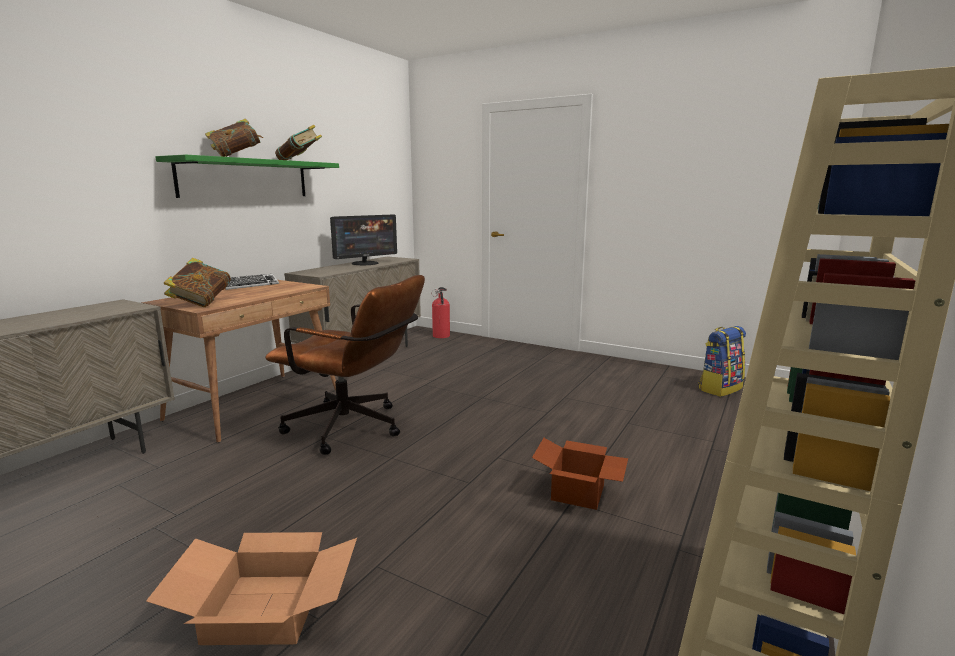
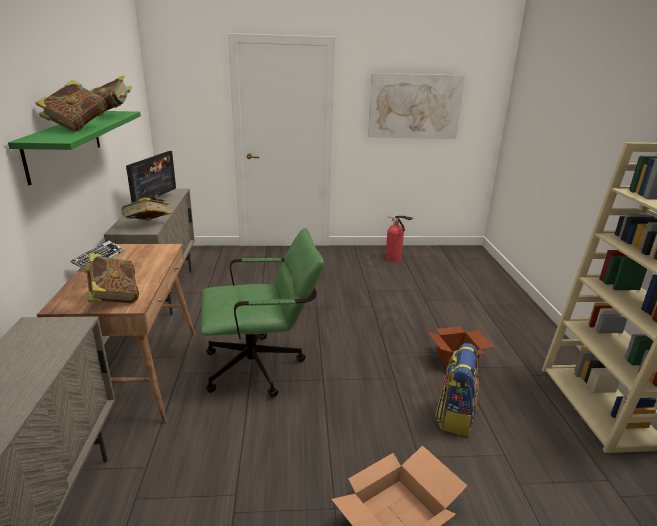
camera: 35 degrees left, 10 degrees up
brown office chair [265,275,425,455] -> green office chair [201,228,324,397]
fire extinguisher [431,287,450,338] -> fire extinguisher moved to [385,216,413,262]
backpack [698,326,746,397] -> backpack moved to [435,343,479,437]
none -> book [121,197,172,221]
none -> picture [368,73,465,139]

